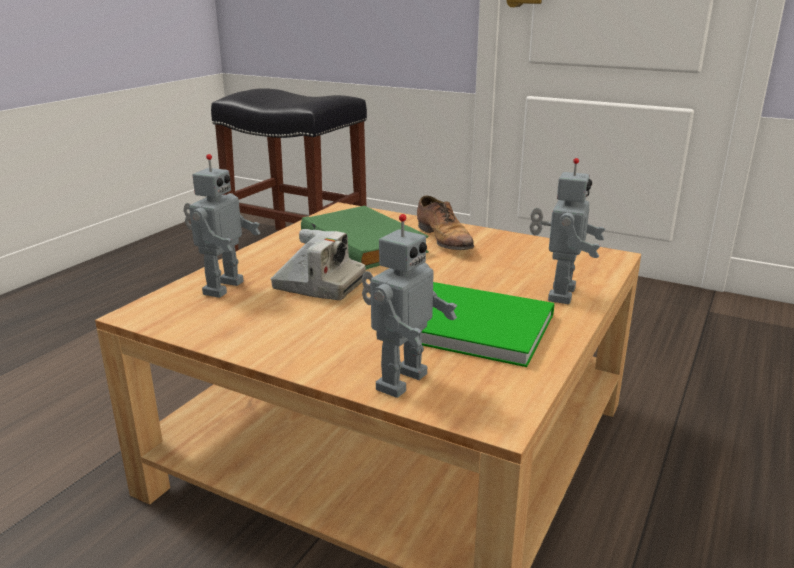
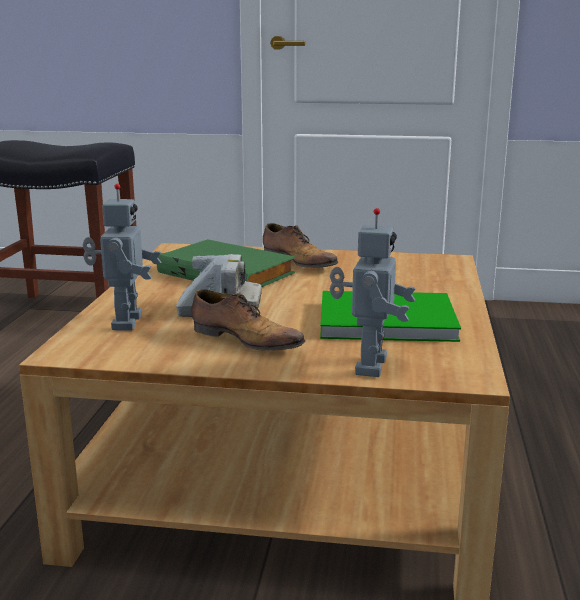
camera: 20 degrees left, 5 degrees down
toy robot [530,158,605,304] -> none
none -> shoe [191,289,306,353]

